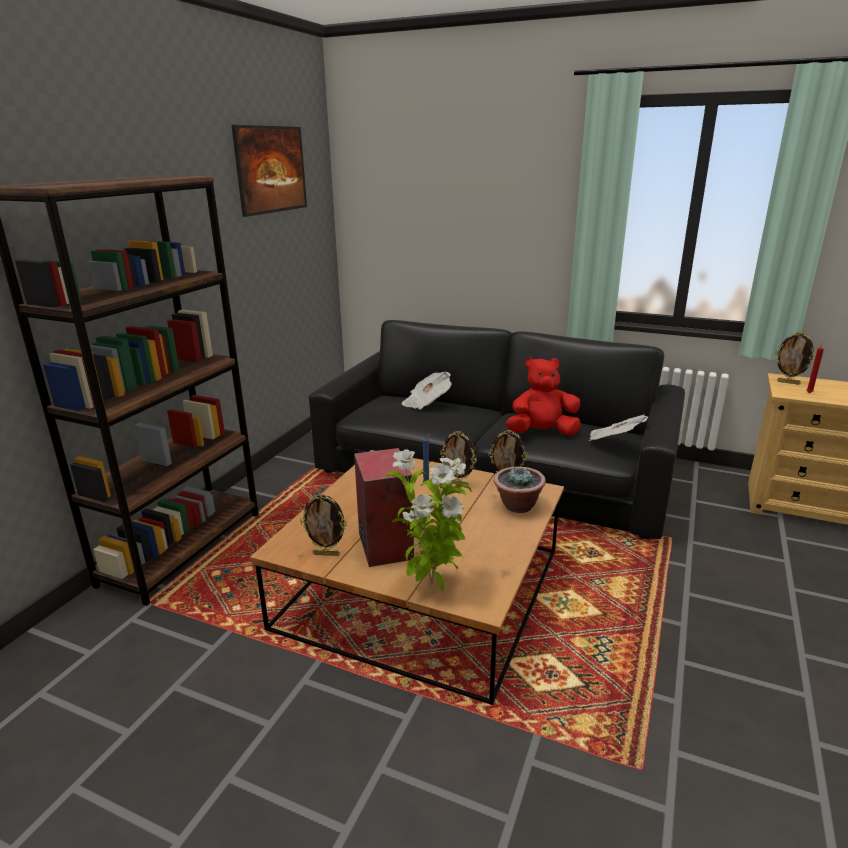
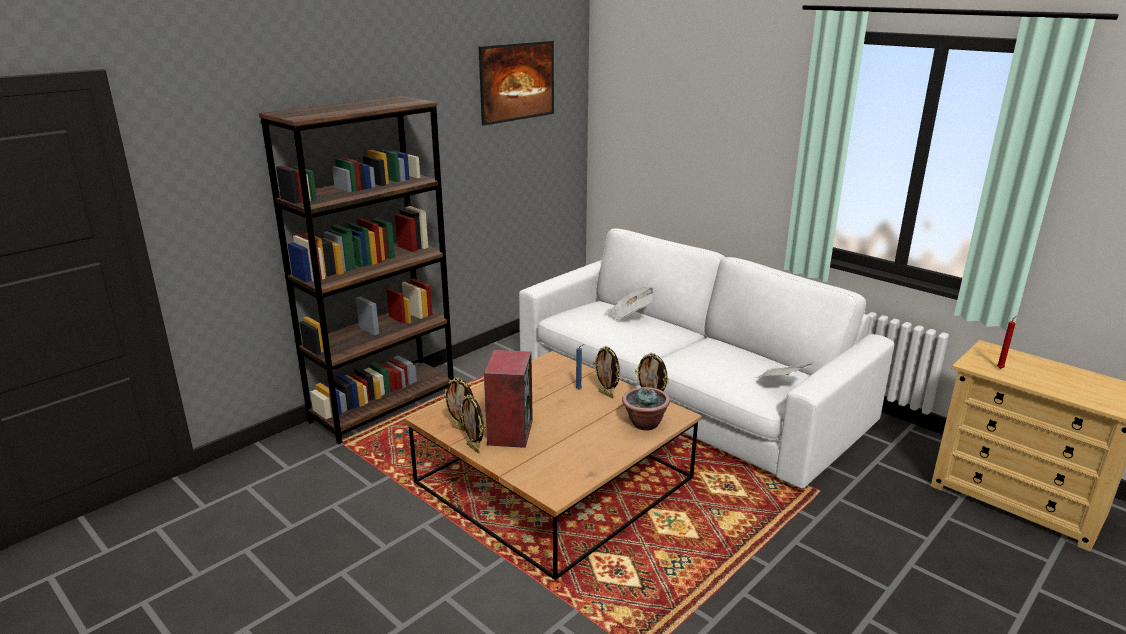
camera: 20 degrees right, 0 degrees up
black sofa [309,320,685,539] -> white sofa [519,228,894,488]
potted plant [385,449,472,591] -> none
red plush toy [506,357,581,435] -> none
picture frame [775,331,816,385] -> picture frame moved to [460,395,484,454]

